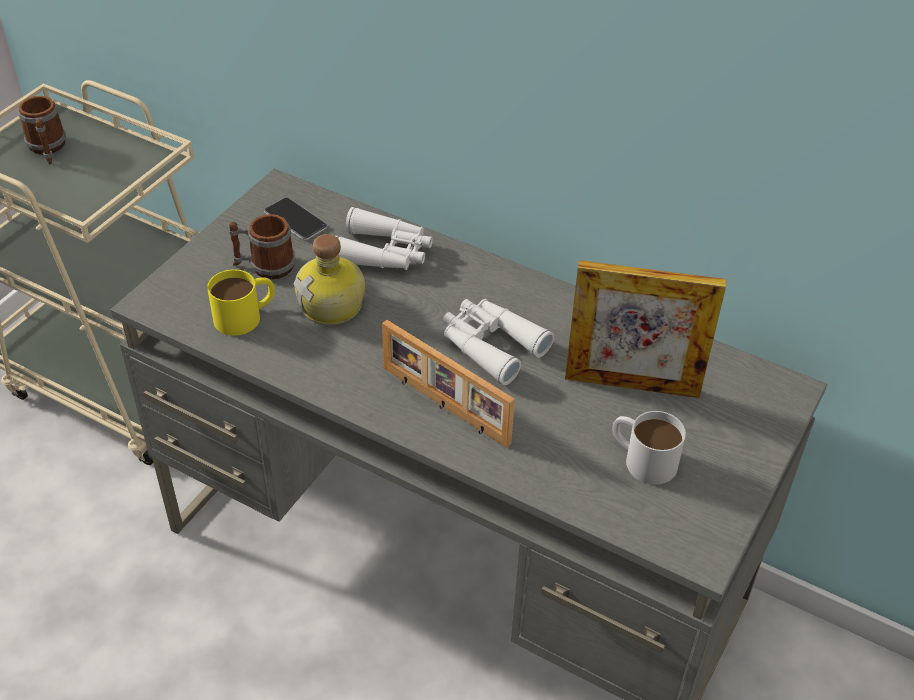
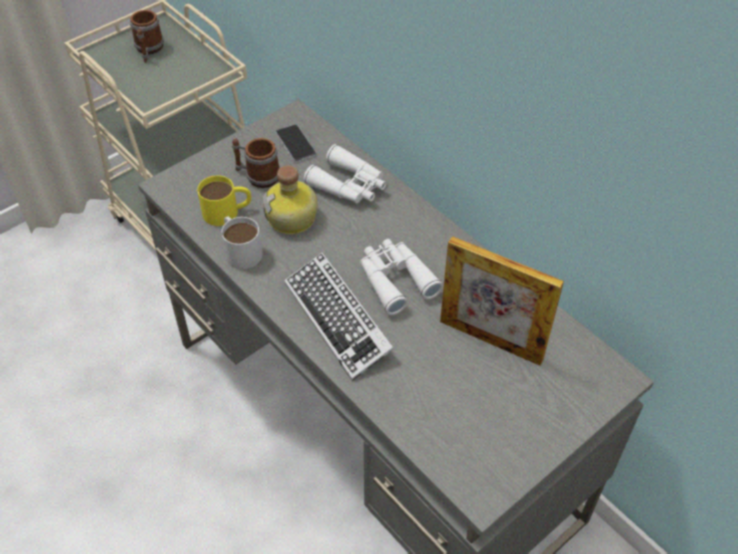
camera: 20 degrees right, 5 degrees up
picture frame [382,320,515,448] -> keyboard [284,252,394,381]
white mug [612,411,686,485] -> white mug moved to [221,216,262,269]

